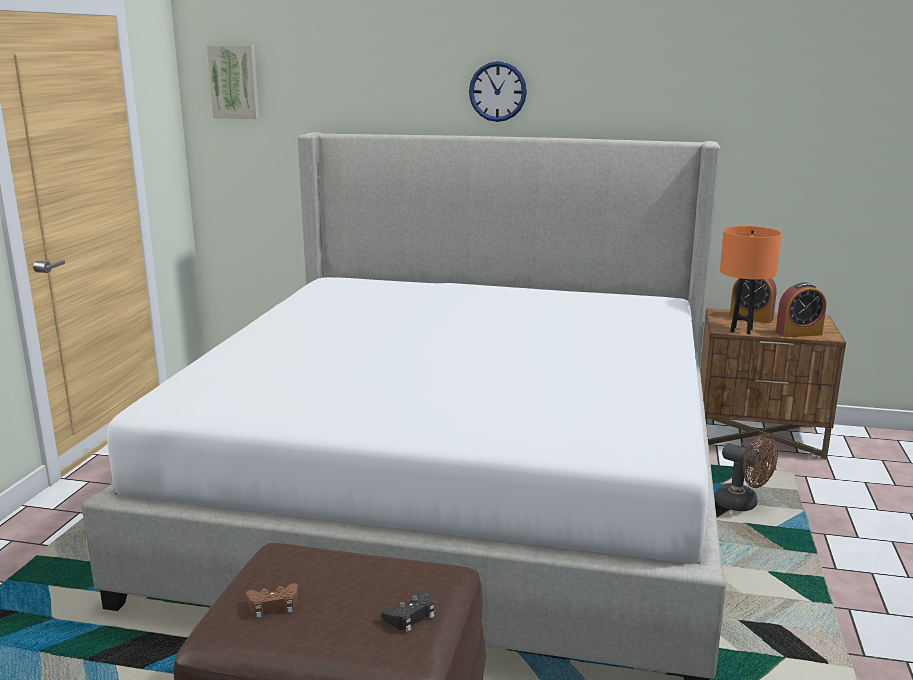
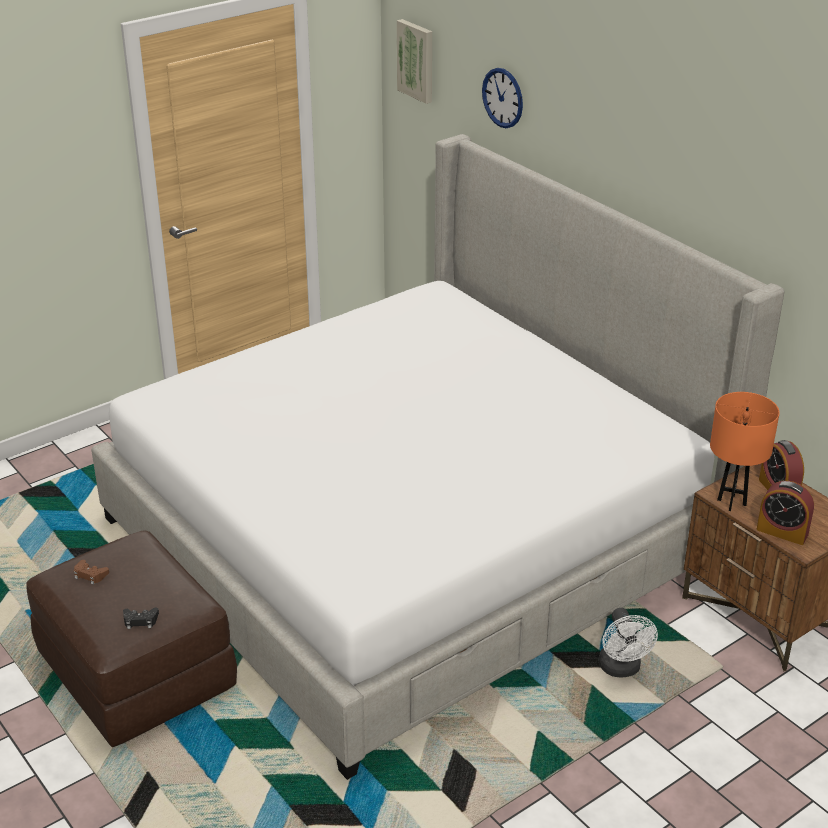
camera: 40 degrees right, 15 degrees up
wall clock [469,61,527,122] -> wall clock moved to [482,68,523,128]
brown fan [714,434,778,511] -> white fan [599,608,658,678]

